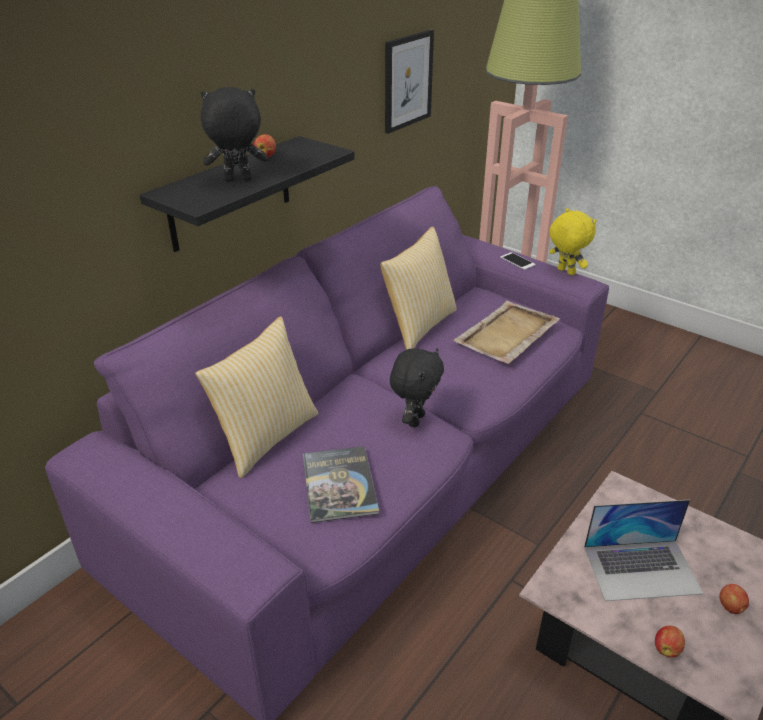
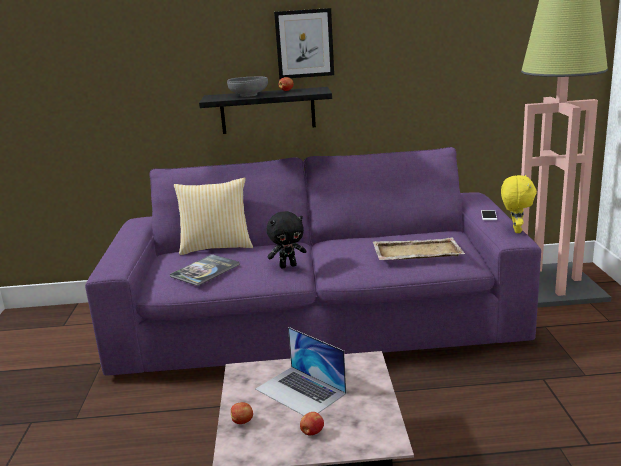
camera: 50 degrees right, 15 degrees down
black plush toy [201,87,268,182] -> grey bowl [227,77,268,97]
pillow [380,227,457,350] -> none
picture [385,30,434,134] -> picture moved to [274,8,334,79]

